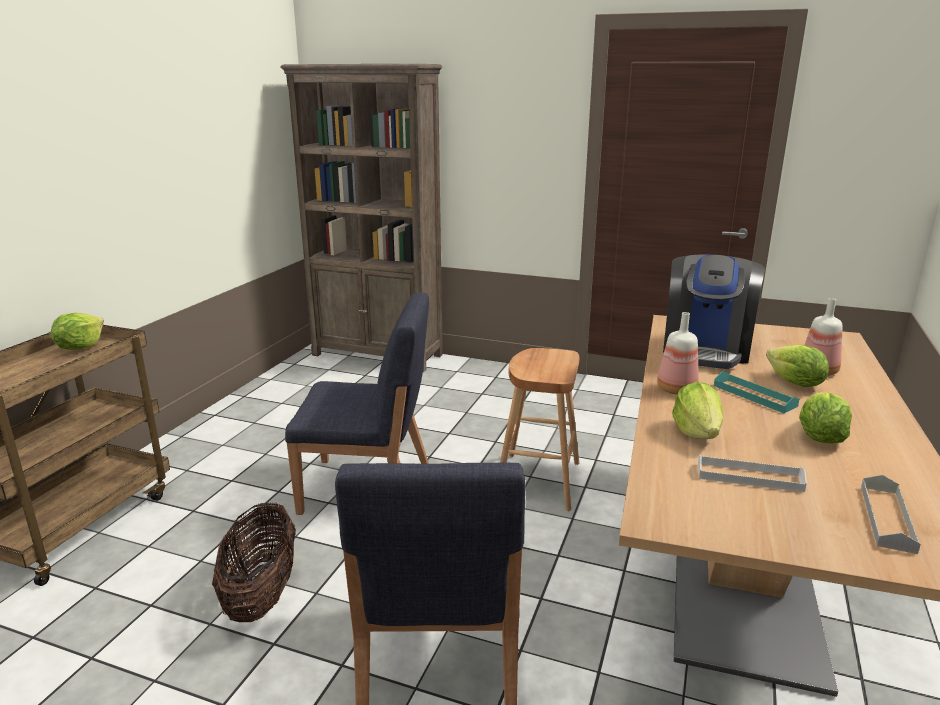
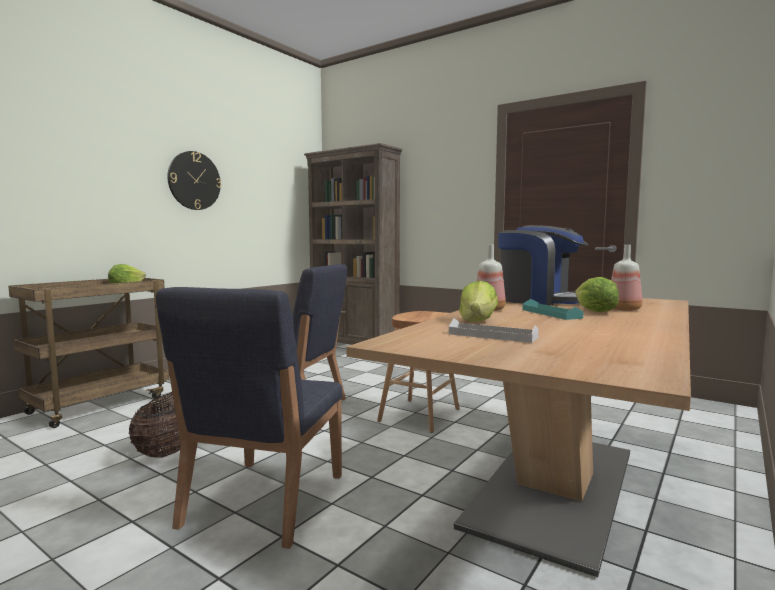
camera: 15 degrees right, 15 degrees down
coffee machine [663,255,765,369] -> coffee machine turned 90 degrees counterclockwise [498,225,588,305]
lettuce [799,393,852,443] -> none
grey tray [861,475,921,554] -> none
none -> wall clock [167,151,222,210]

